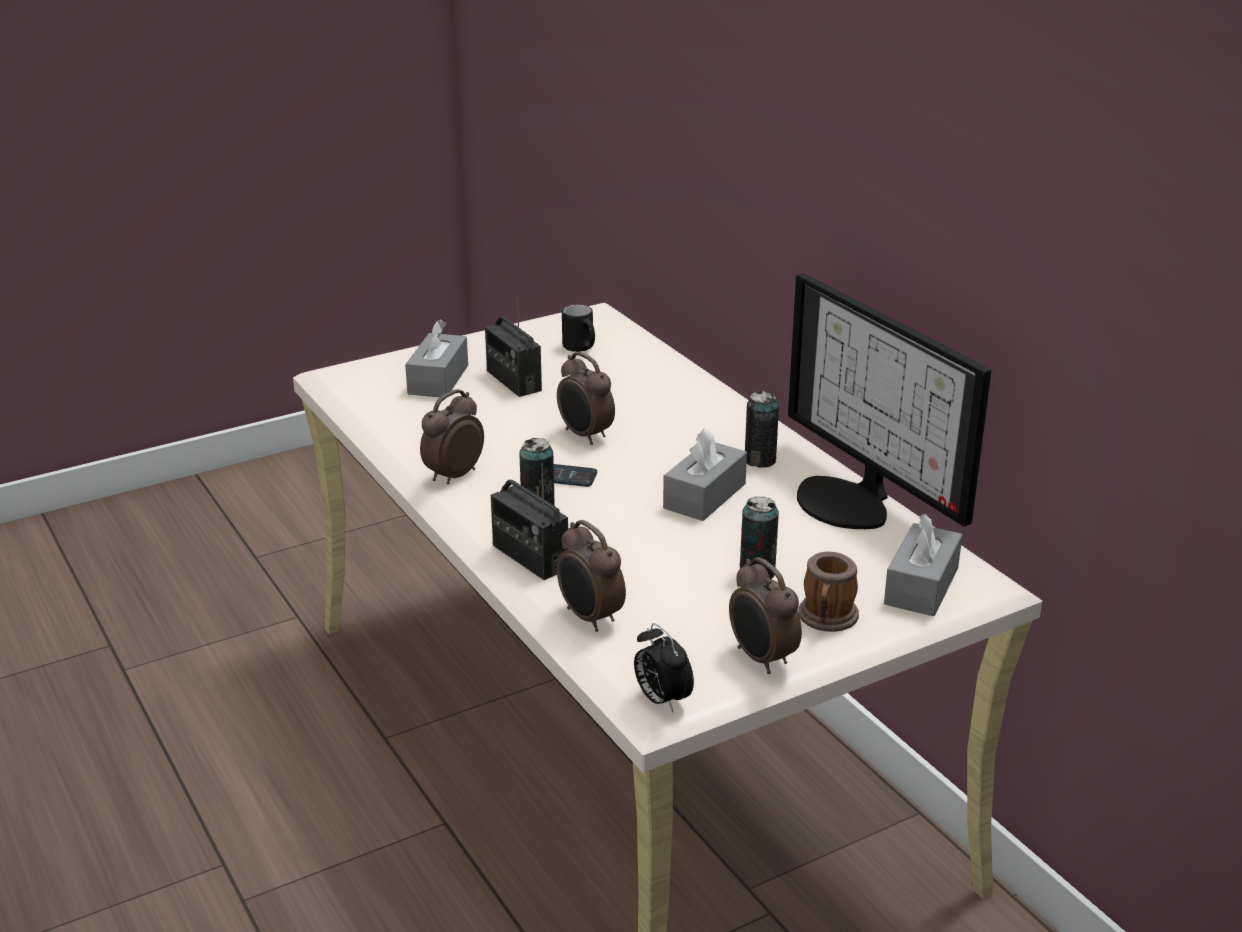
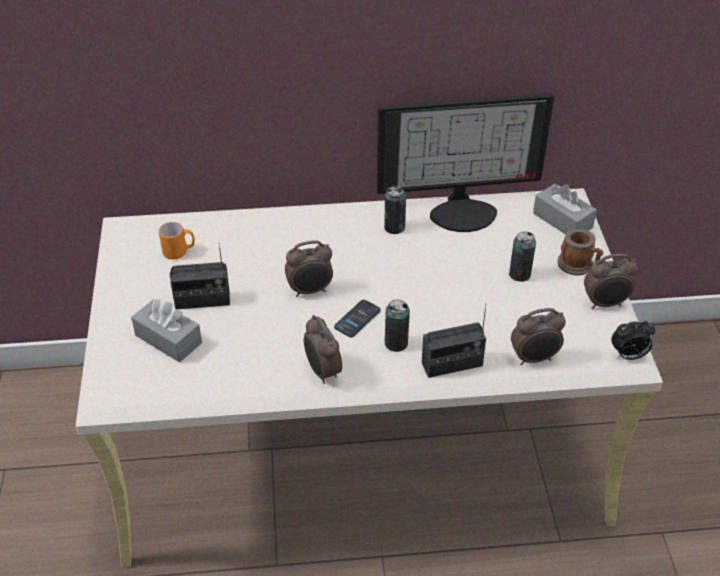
camera: 65 degrees left, 15 degrees up
black mug [562,305,595,352] -> orange mug [159,222,195,260]
grey tissue box [663,428,747,521] -> none

